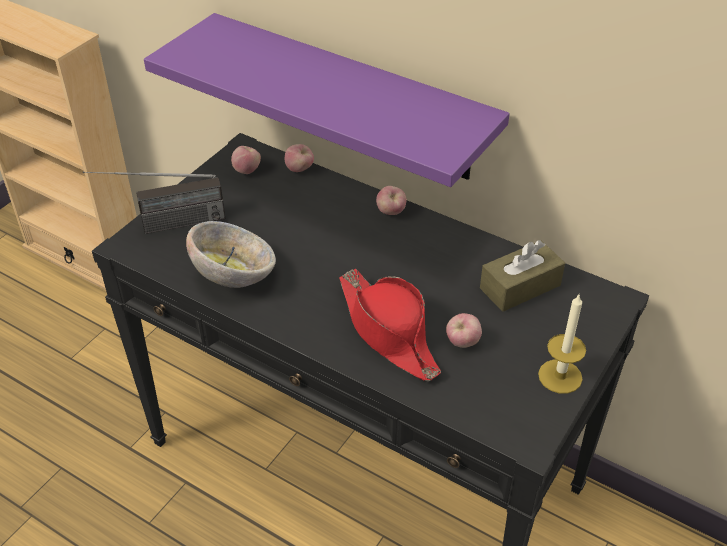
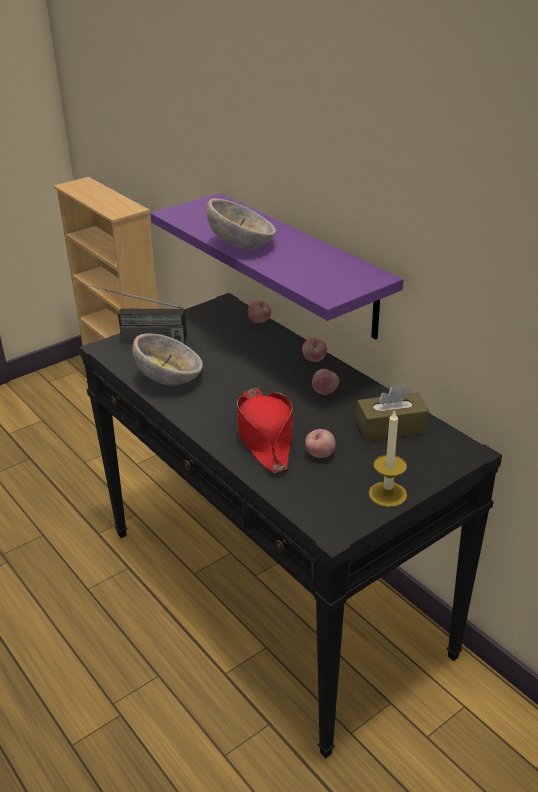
camera: 20 degrees right, 10 degrees down
apple [231,146,261,174] -> apple moved to [312,369,340,395]
none -> bowl [206,198,276,249]

